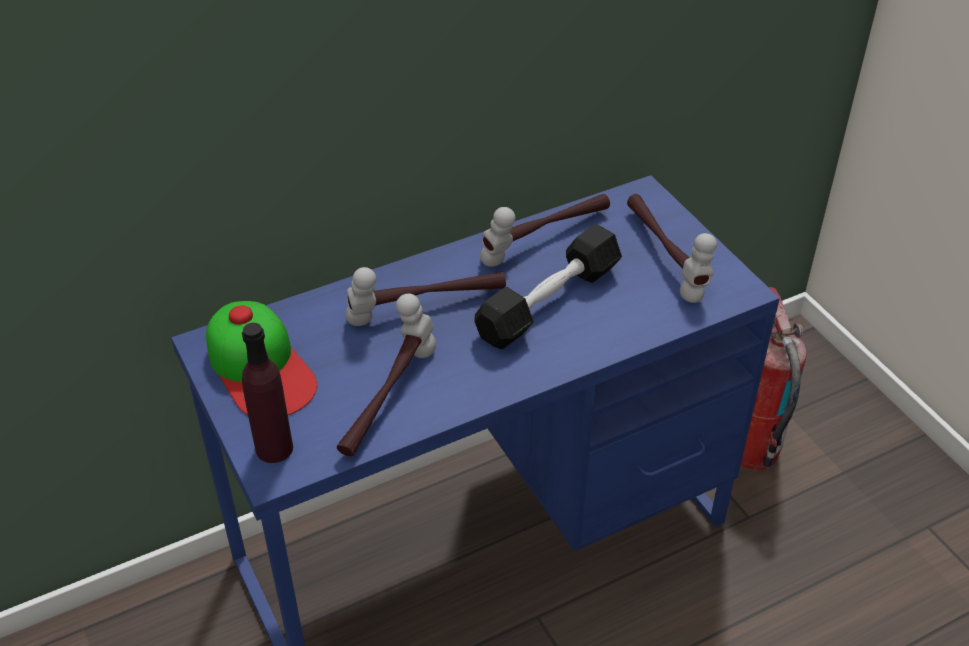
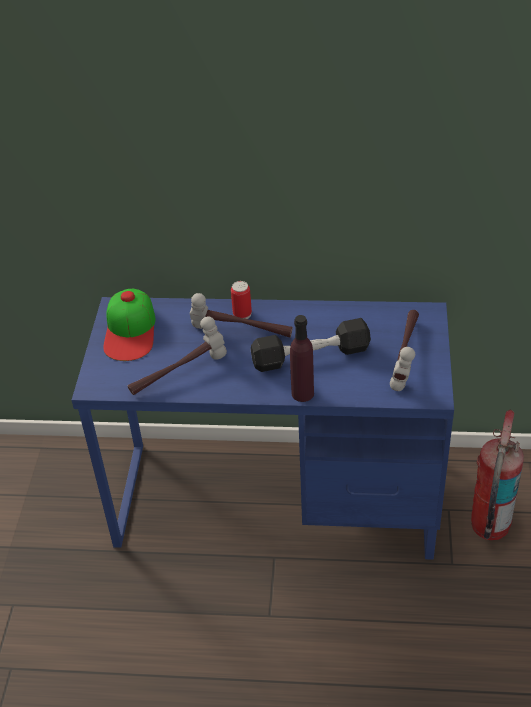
camera: 35 degrees right, 0 degrees up
purple bottle [242,323,293,463] -> purple bottle moved to [290,315,314,402]
hammer [480,194,610,267] -> none
none -> can [231,281,252,319]

